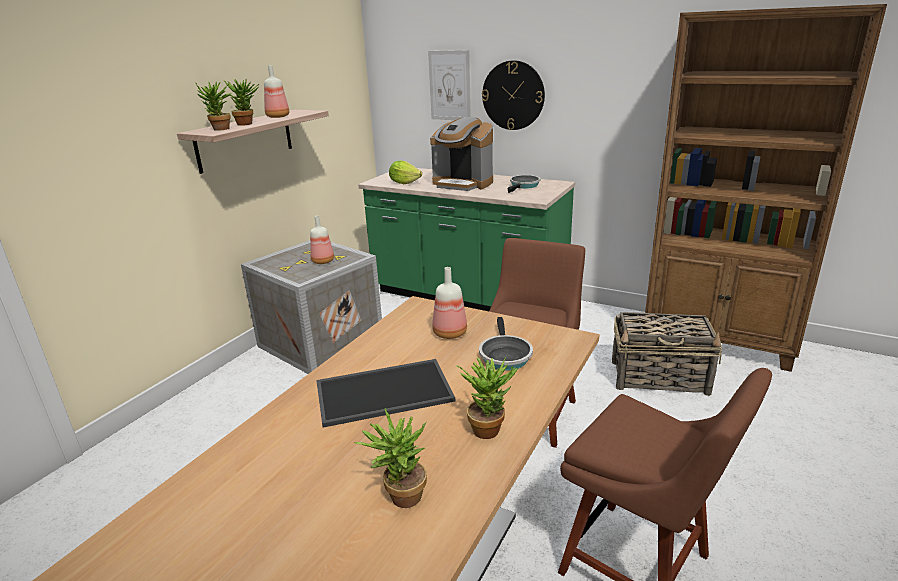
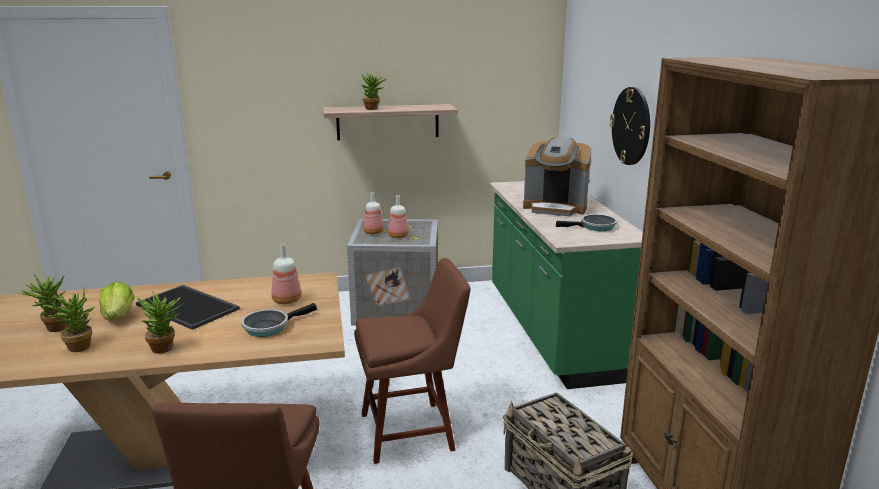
camera: 50 degrees right, 5 degrees down
potted plant [195,81,231,131] -> potted plant moved to [18,275,69,332]
bottle [264,65,289,118] -> bottle moved to [363,192,384,234]
lettuce [389,160,422,184] -> lettuce moved to [99,282,134,321]
picture [428,50,471,120] -> none
coffee machine [430,117,493,191] -> coffee machine turned 60 degrees counterclockwise [523,137,592,216]

